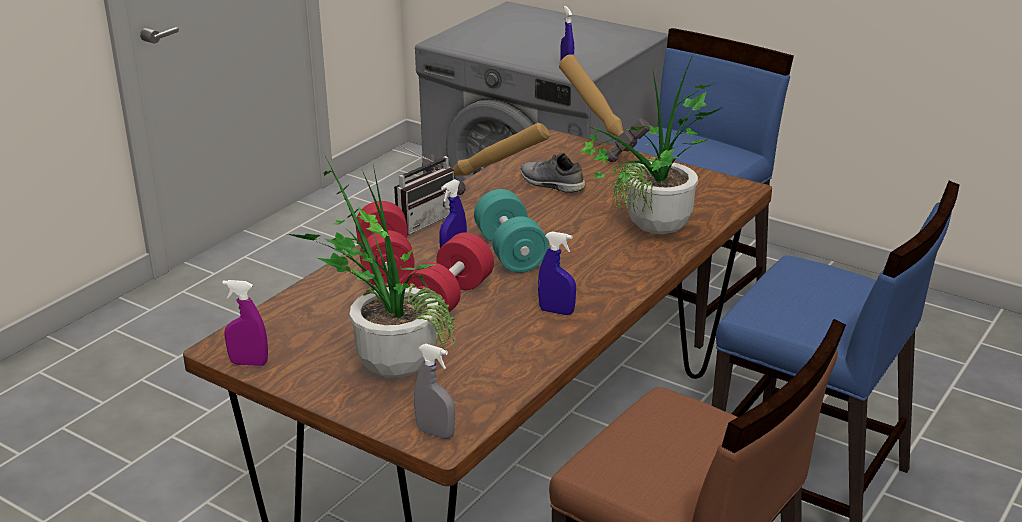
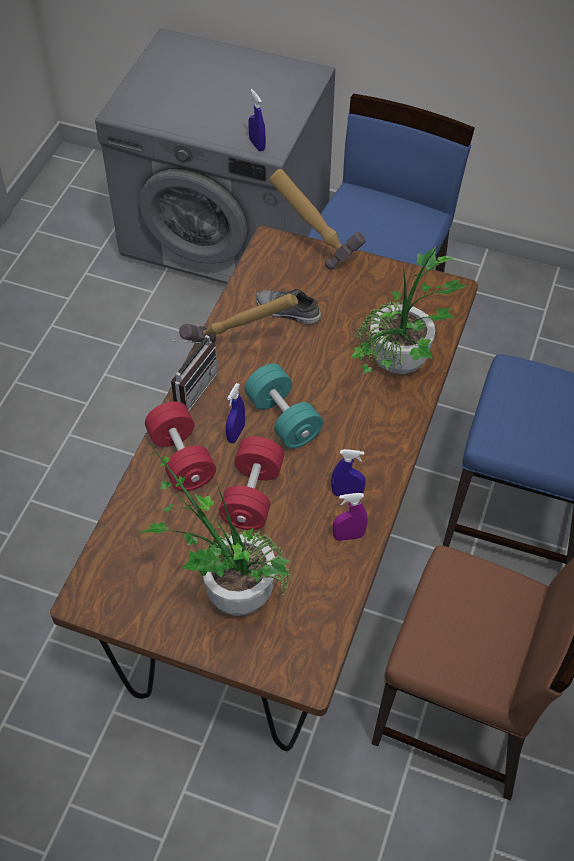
camera: 15 degrees left, 25 degrees up
purple spray bottle [222,280,268,366] -> purple spray bottle moved to [333,493,368,541]
grey spray bottle [414,344,455,439] -> none

